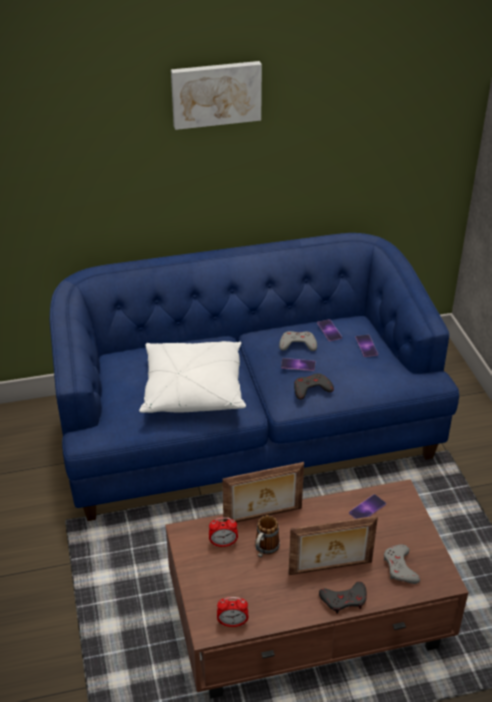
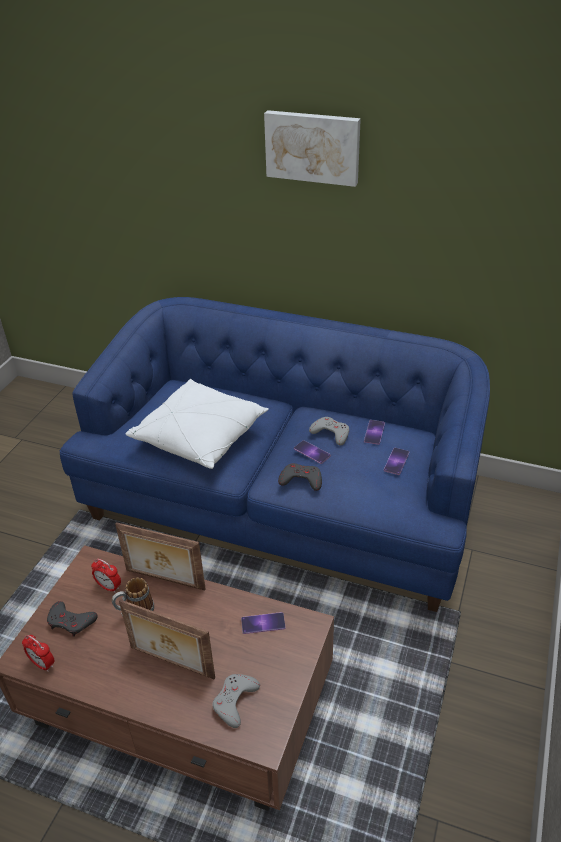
camera: 35 degrees right, 0 degrees up
grey game controller [319,582,367,614] -> grey game controller moved to [47,601,98,637]

